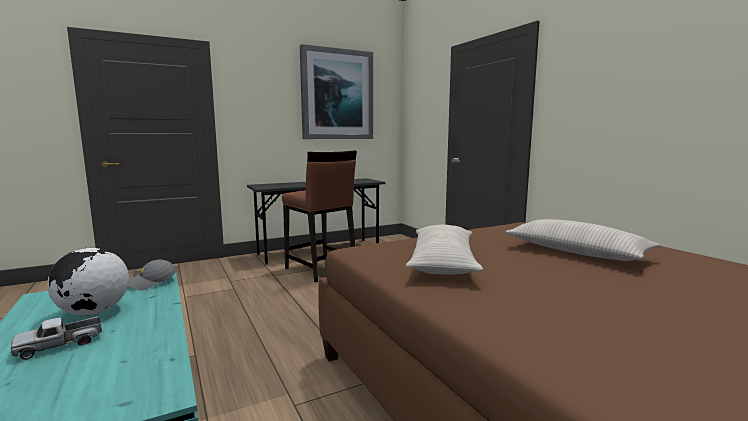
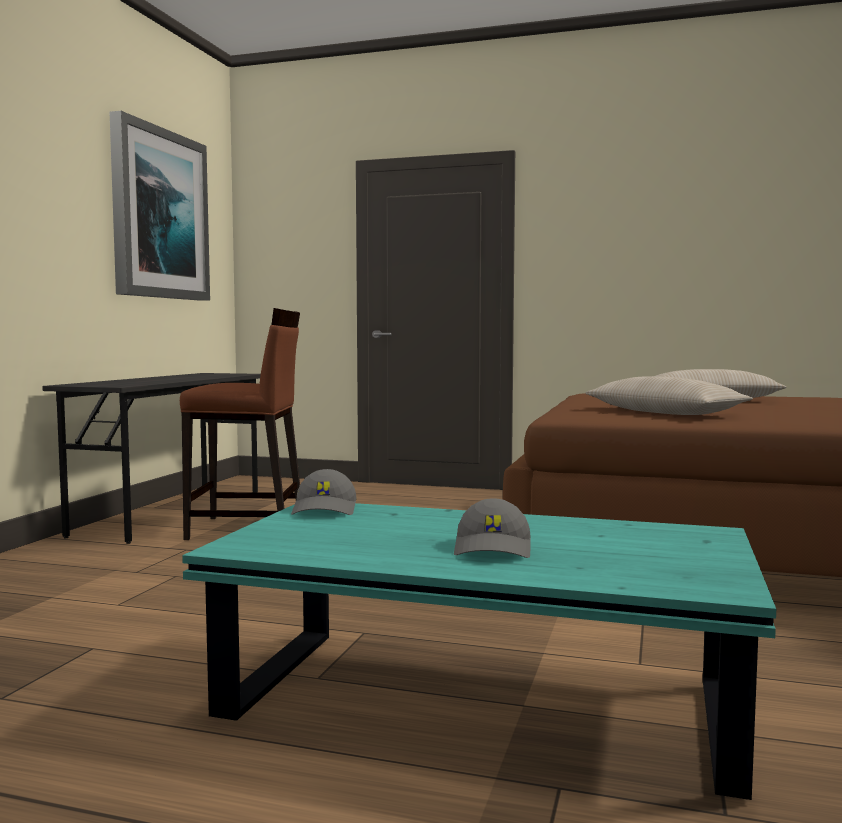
camera: 45 degrees left, 5 degrees down
toy truck [11,316,103,360] -> grey cap [454,498,531,558]
globe [47,247,129,316] -> none

